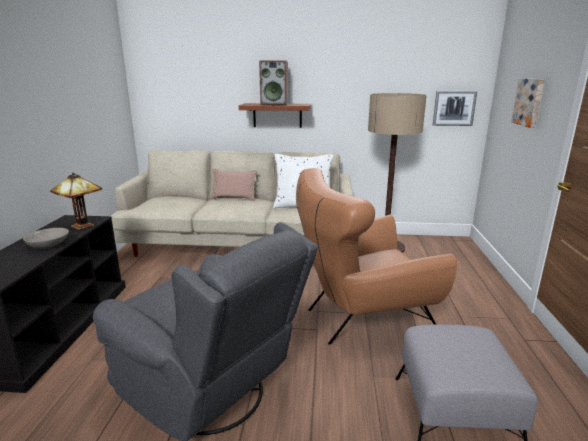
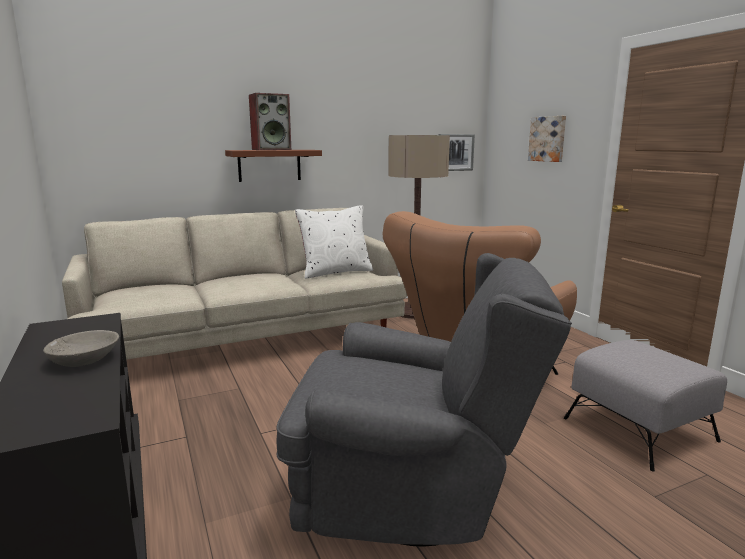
camera: 30 degrees left, 5 degrees down
table lamp [50,173,102,230] -> none
beige pillow [211,169,257,201] -> none

